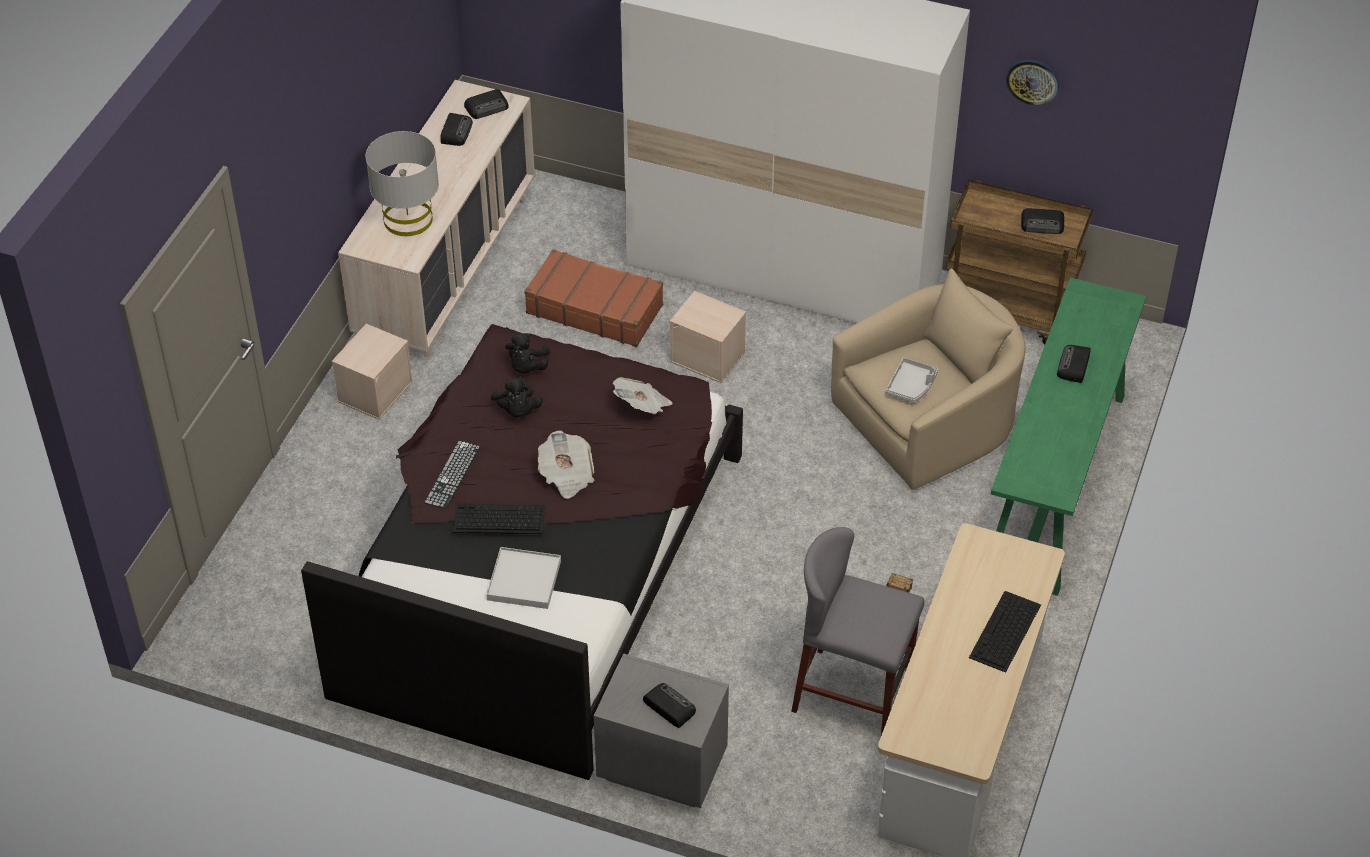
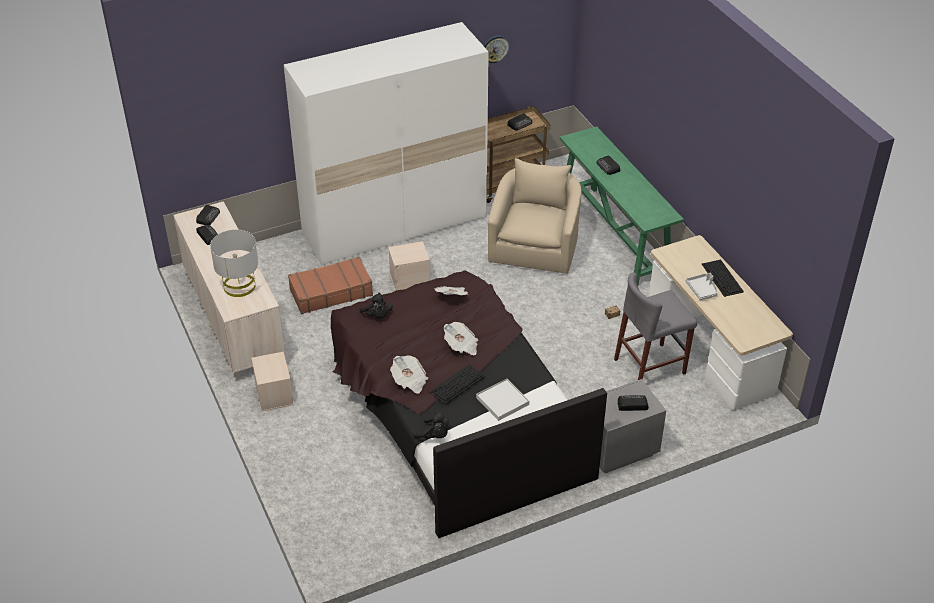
camera: 45 degrees left, 5 degrees down
keyboard [424,440,481,509] -> newspaper [390,355,428,394]
black plush toy [491,376,543,418] -> black plush toy moved to [413,411,449,439]
grey tray [885,358,938,403] -> grey tray moved to [686,273,717,301]

